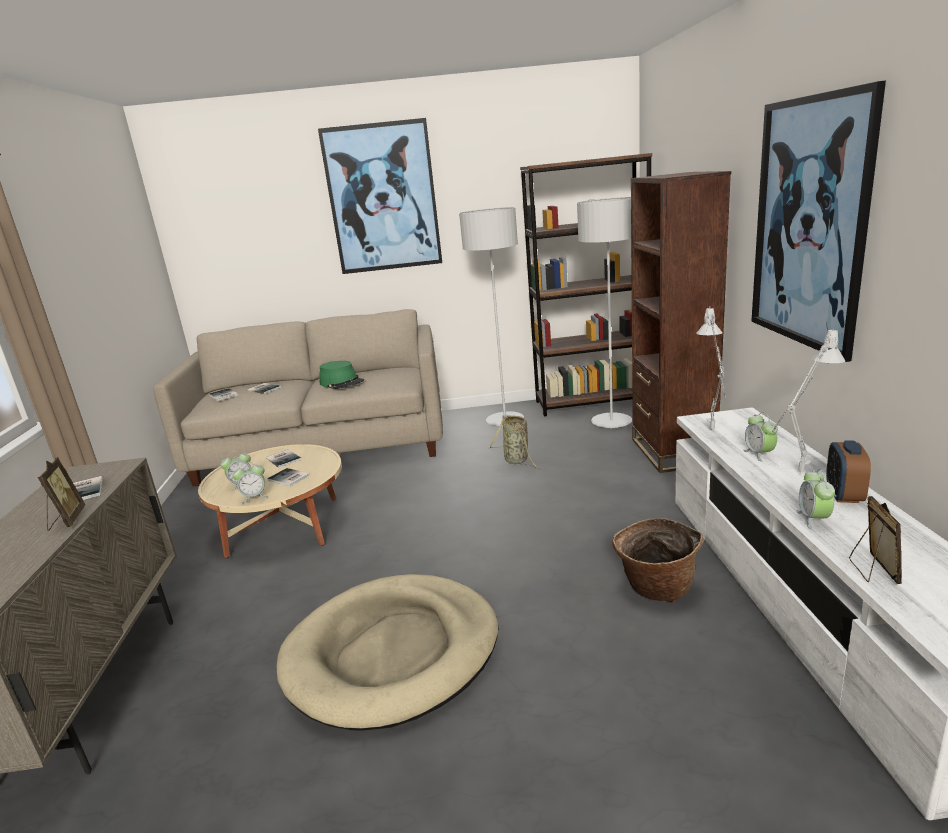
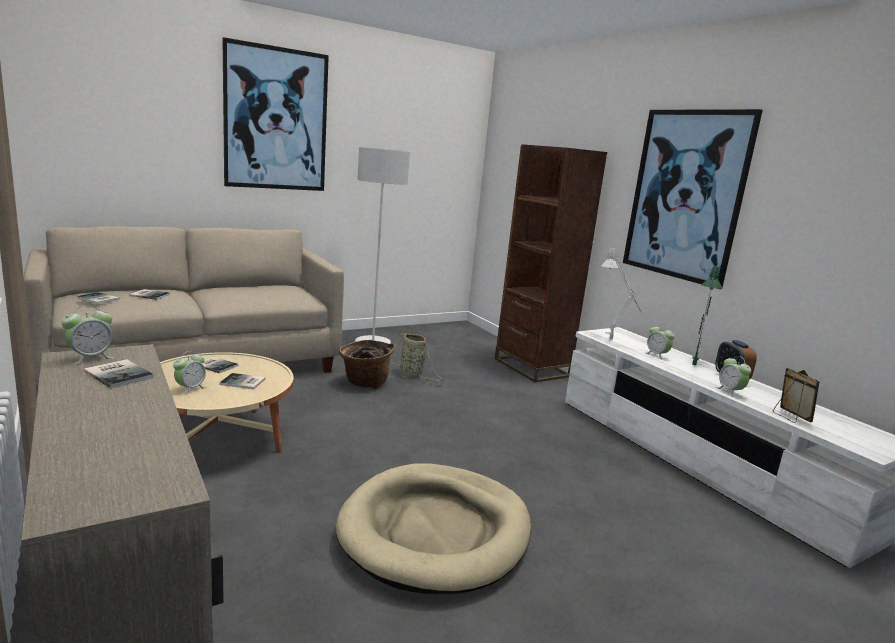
camera: 30 degrees left, 5 degrees down
picture frame [37,457,85,531] -> none
alarm clock [232,462,268,503] -> alarm clock moved to [61,305,114,365]
green hat [319,361,364,389] -> none
brown bookcase [520,153,652,416] -> none
grey floor lamp [577,197,632,428] -> none
basket [612,518,704,603] -> basket moved to [339,340,395,389]
grey table lamp [771,330,845,472] -> green table lamp [692,265,723,365]

